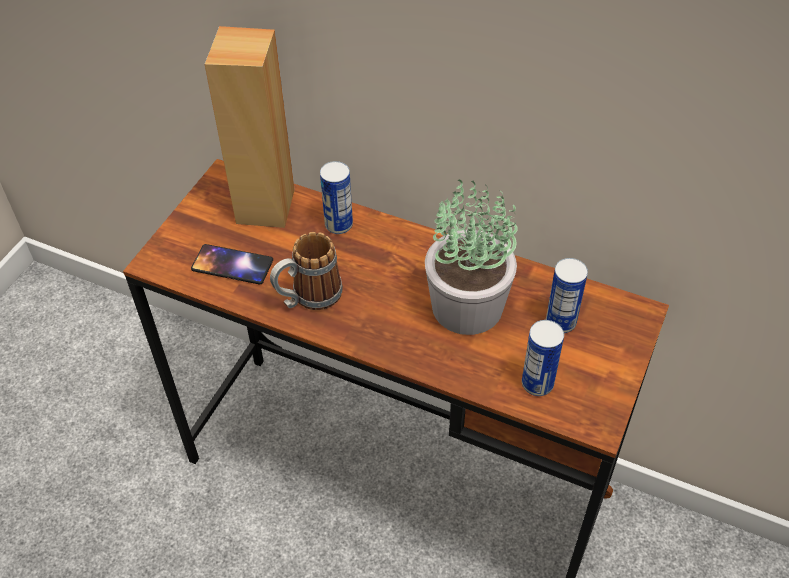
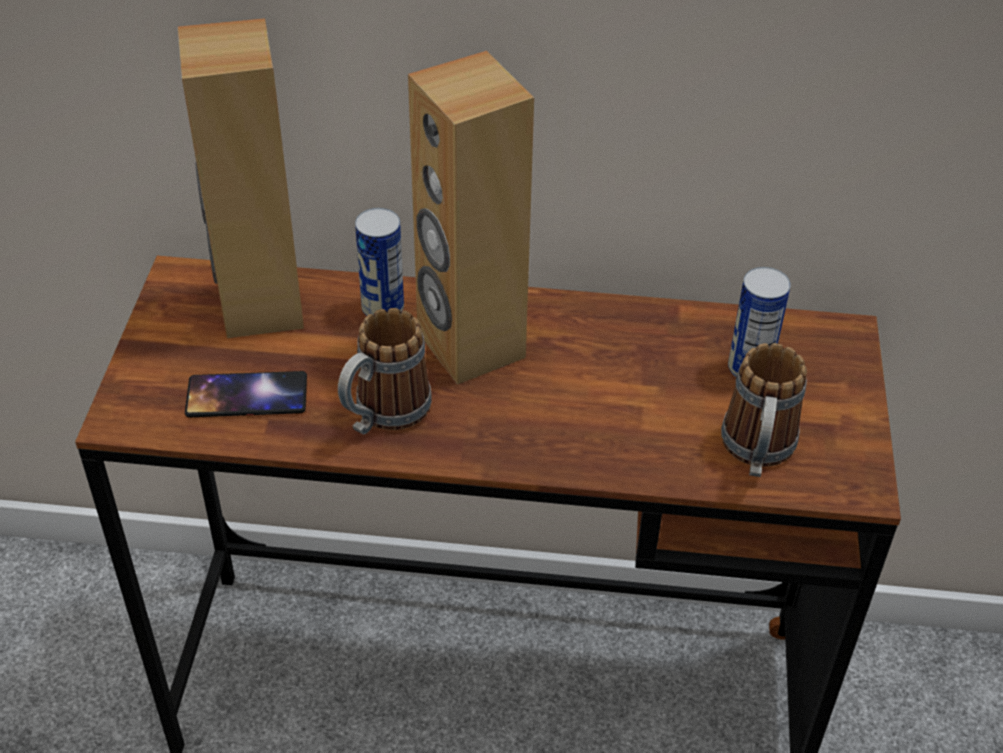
camera: 20 degrees left, 5 degrees down
potted plant [425,179,517,335] -> none
can [522,320,564,396] -> mug [721,343,807,477]
none -> brown speaker [408,51,534,385]

